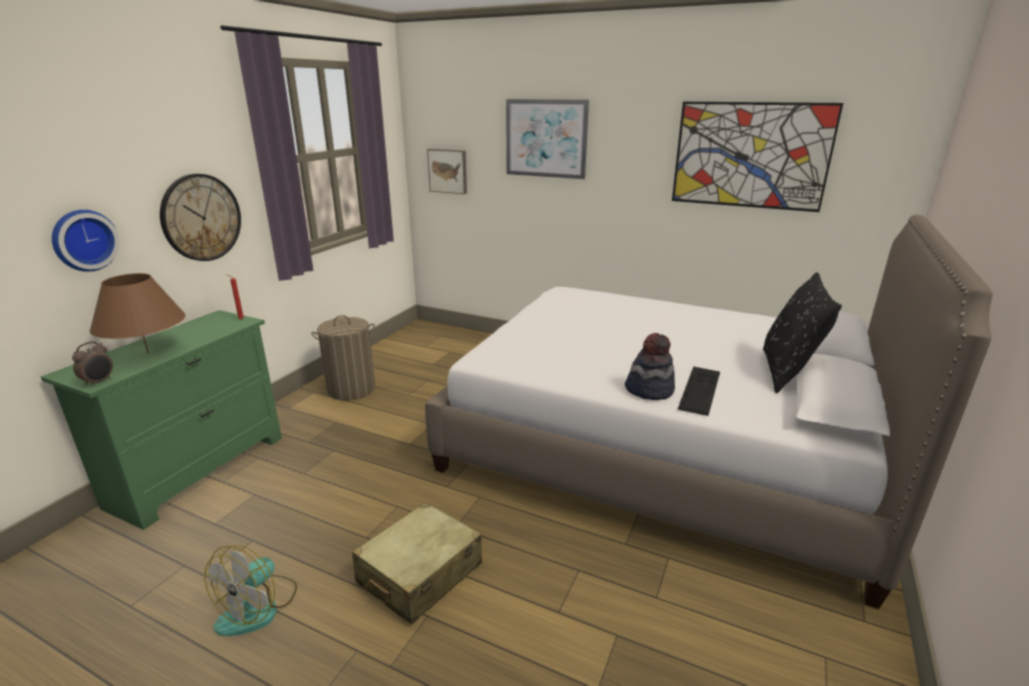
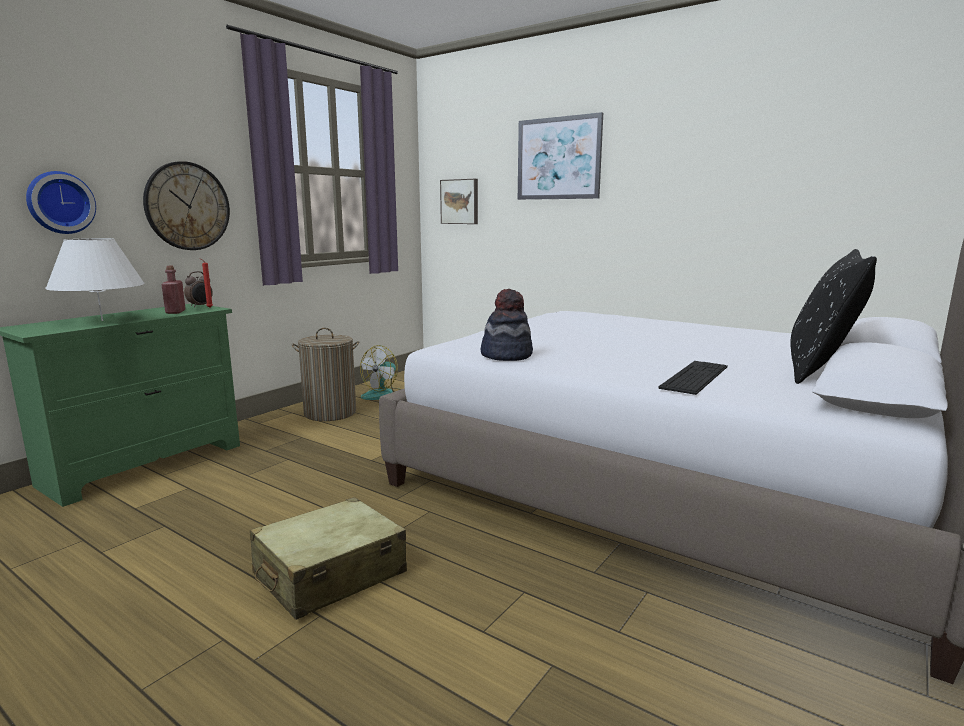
camera: 10 degrees right, 10 degrees down
alarm clock [72,341,113,387] -> alarm clock moved to [184,271,213,307]
brown table lamp [90,273,185,354] -> white table lamp [45,238,145,321]
fan [204,545,297,636] -> fan moved to [360,345,401,400]
hat [625,333,675,400] -> hat moved to [481,289,533,361]
picture [672,102,843,212] -> none
none -> red bottle [161,266,186,314]

